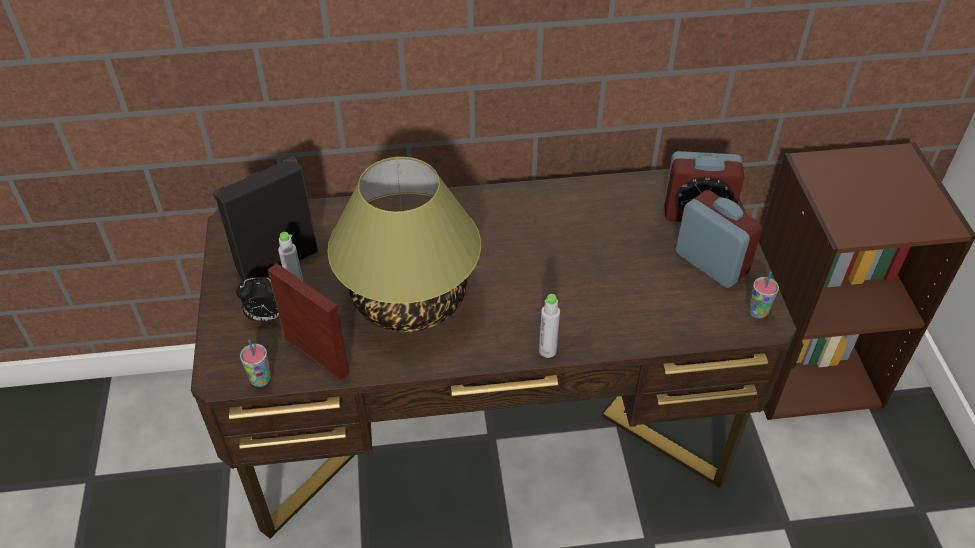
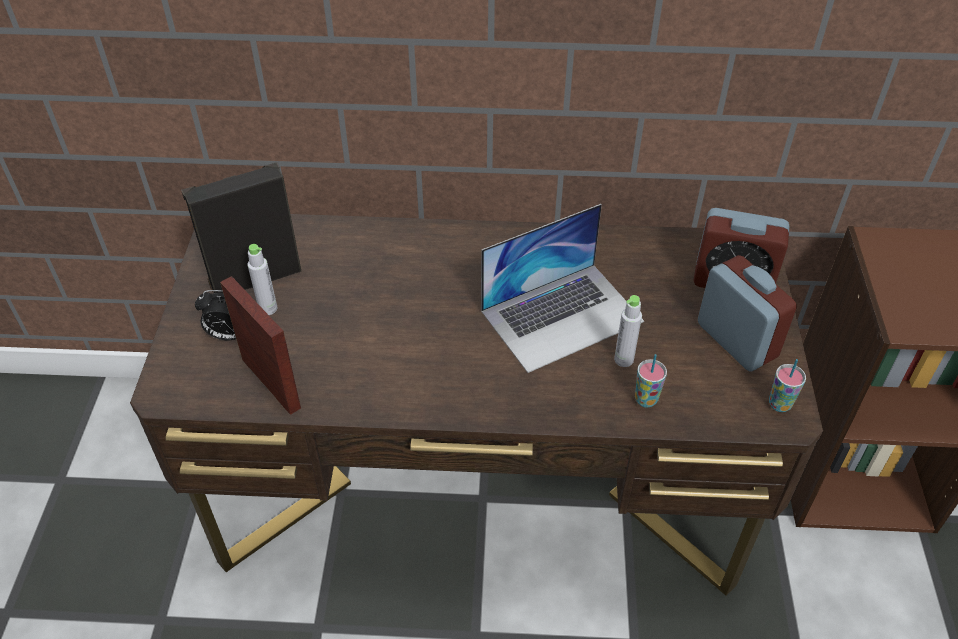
camera: 10 degrees right, 0 degrees up
cup [240,340,271,387] -> cup moved to [635,354,667,407]
table lamp [327,157,481,333] -> none
grey bottle [539,294,560,358] -> grey bottle moved to [614,295,642,367]
none -> laptop [481,204,644,373]

